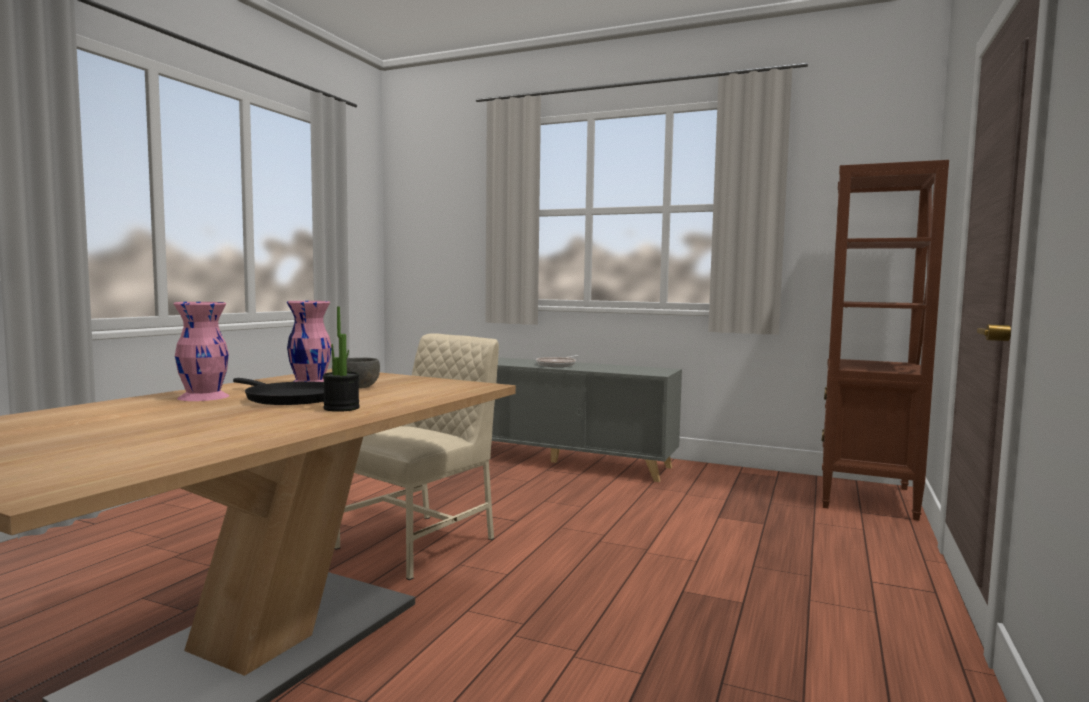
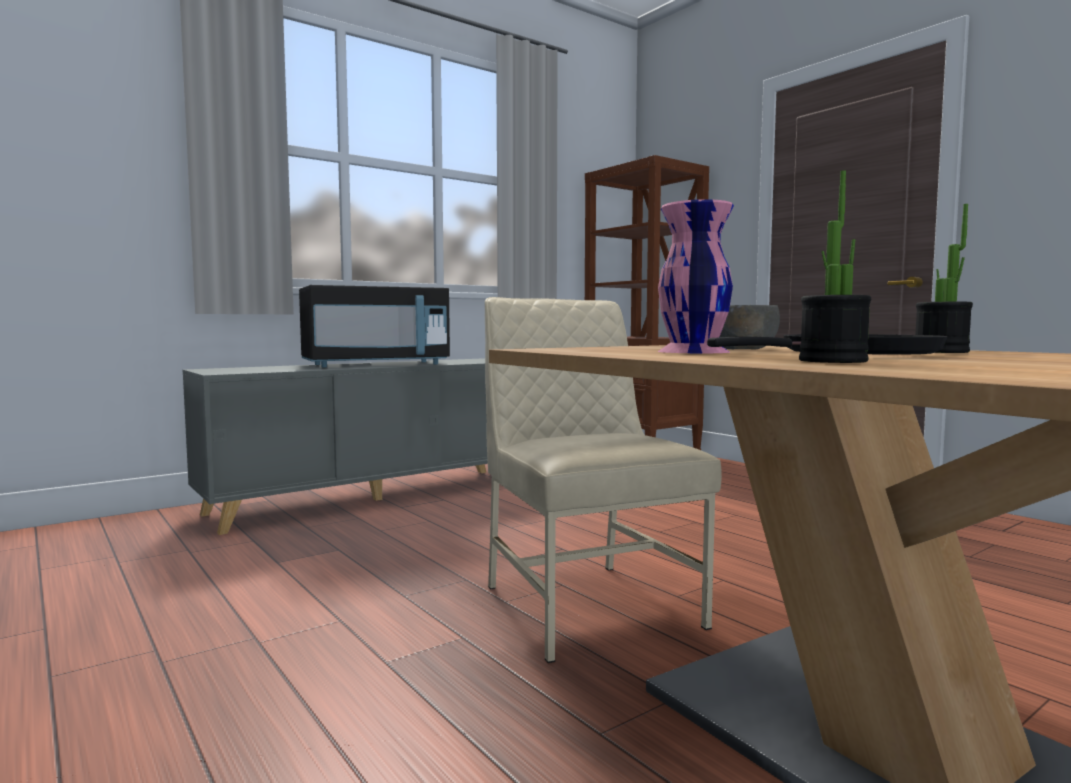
camera: 60 degrees left, 0 degrees up
pink vase [174,302,230,401] -> potted plant [799,170,871,363]
frying pan [536,355,579,367] -> black microwave [299,285,450,367]

